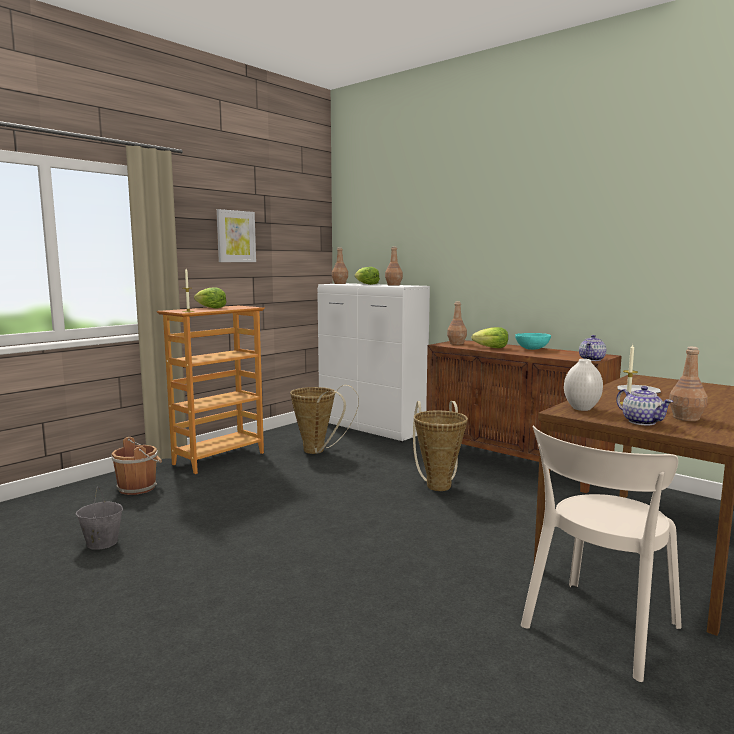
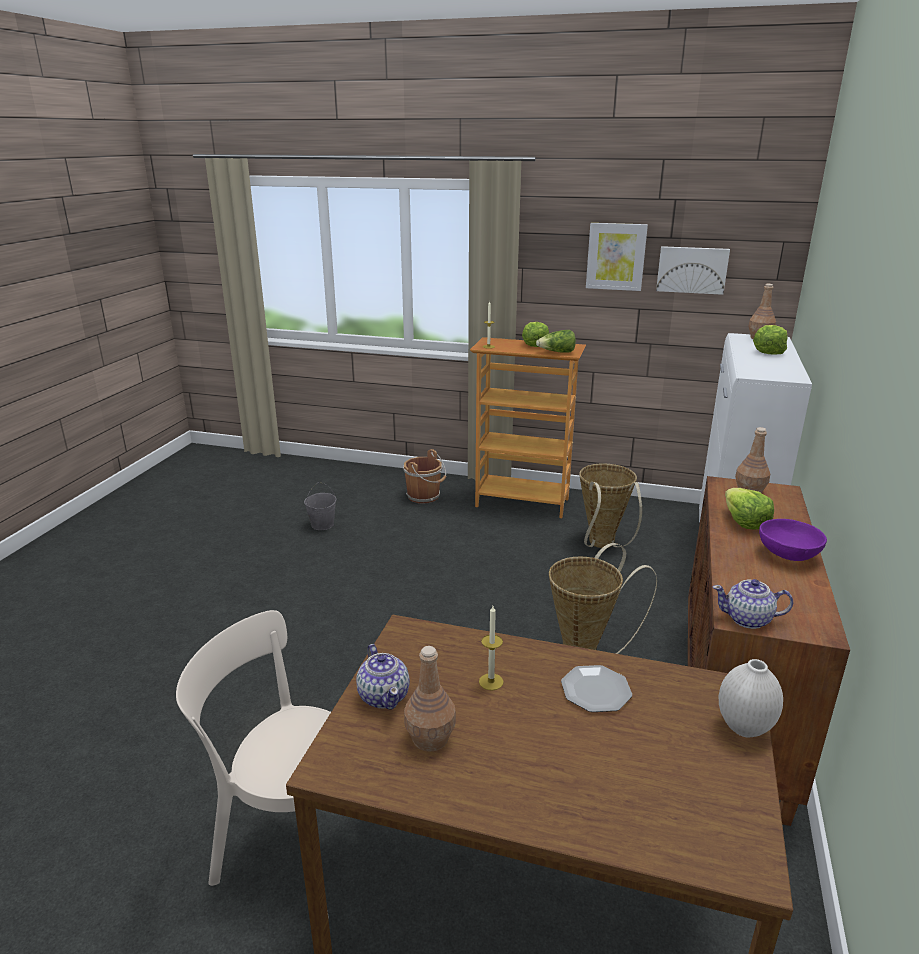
camera: 65 degrees right, 15 degrees up
brown bottle [385,247,403,286] -> none
turquoise bowl [515,333,551,350] -> purple bowl [759,519,827,561]
white vase [564,359,603,411] -> white vase moved to [719,659,783,737]
teapot [616,386,673,425] -> teapot turned 60 degrees counterclockwise [356,644,410,710]
none -> lettuce [536,330,576,353]
none -> picture [656,246,730,295]

